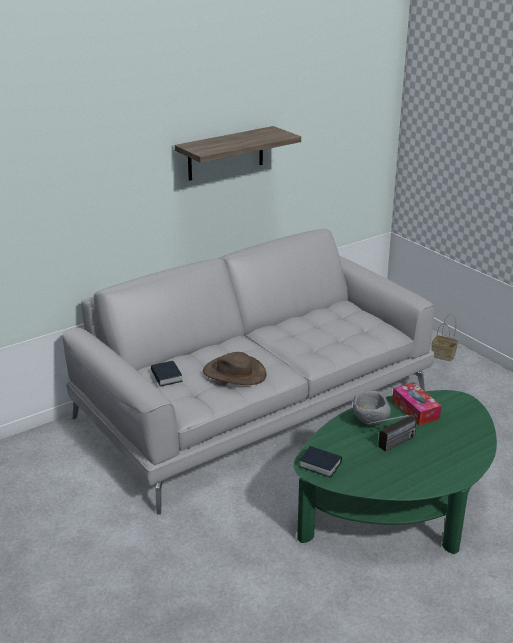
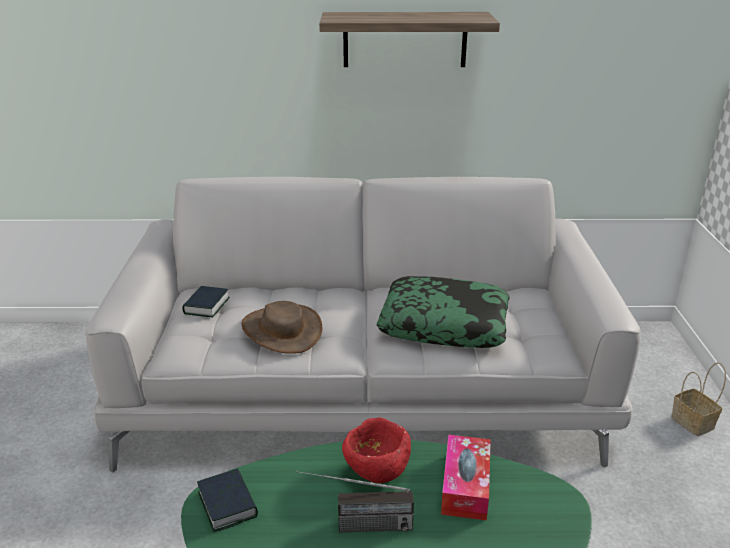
camera: 35 degrees right, 0 degrees up
grey bowl [353,391,391,425] -> red bowl [342,418,411,483]
none -> pillow [377,276,510,348]

